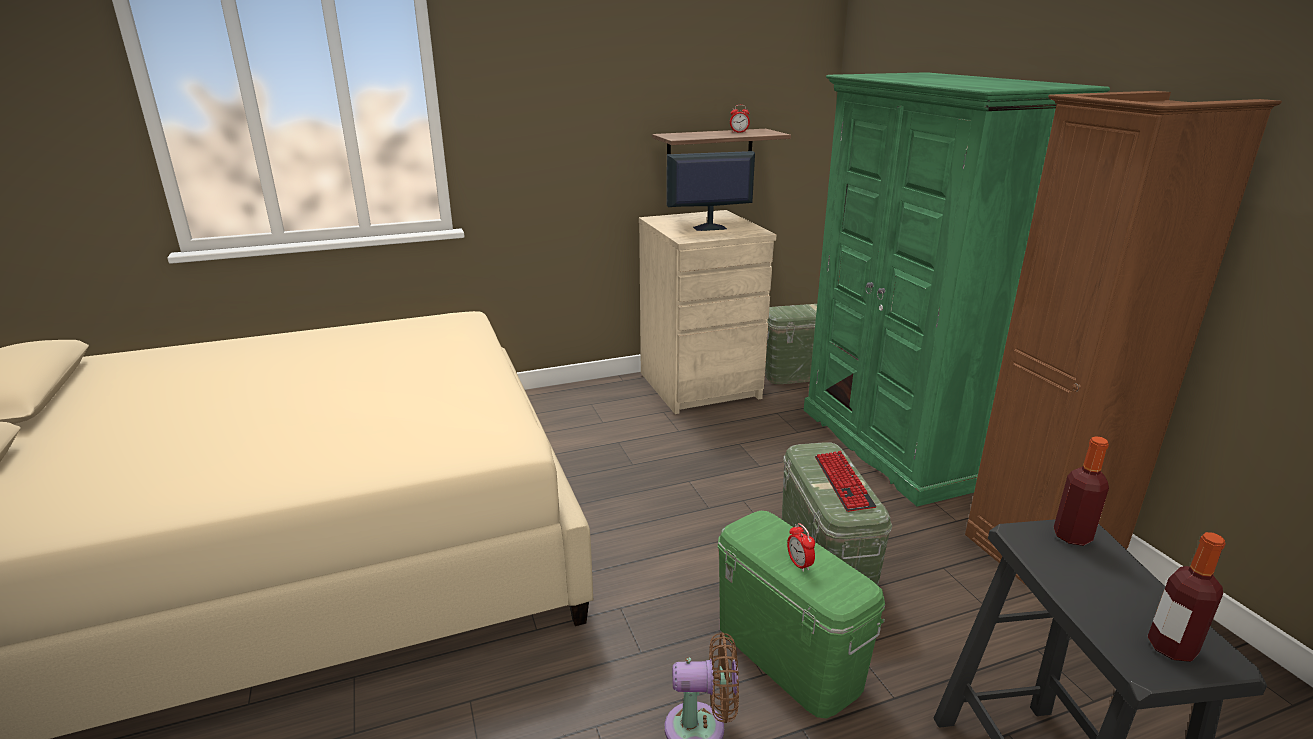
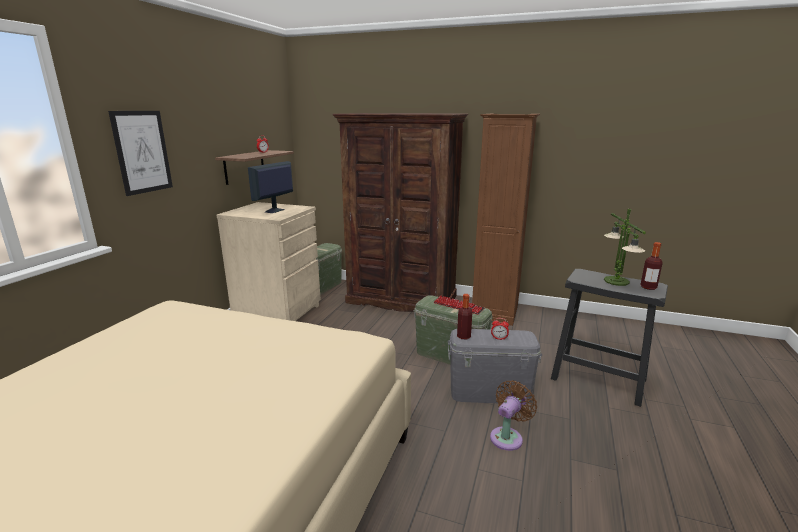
camera: 50 degrees left, 5 degrees down
green storage box [718,511,885,719] -> grey storage box [448,329,542,404]
green wardrobe [804,72,1110,506] -> brown wardrobe [332,113,468,312]
bottle [1054,436,1109,546] -> bottle moved to [457,294,472,340]
none -> picture [108,111,173,196]
none -> table lamp [604,208,646,286]

